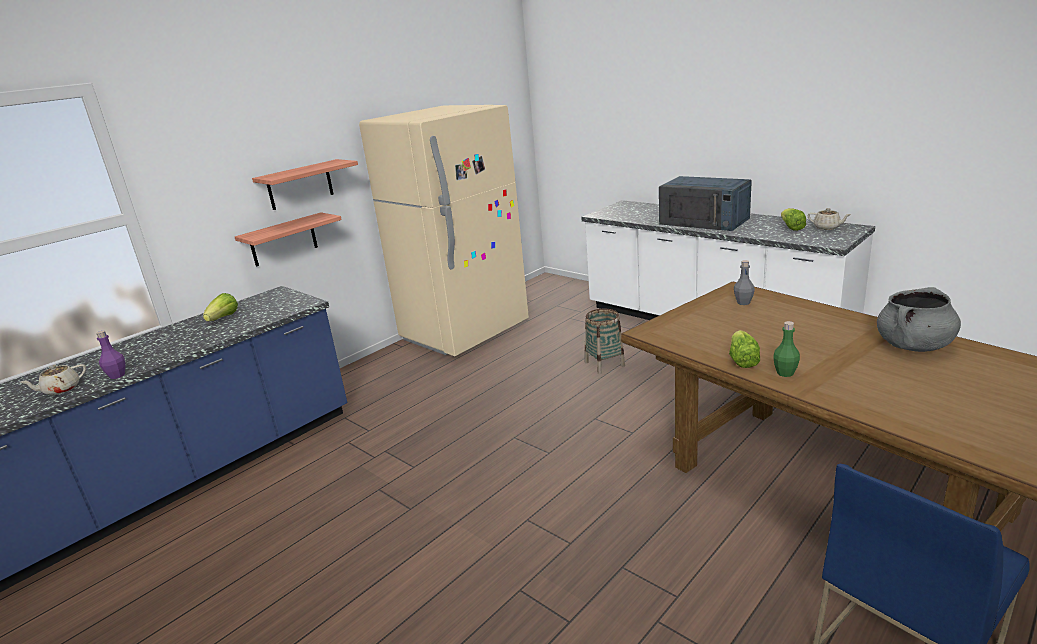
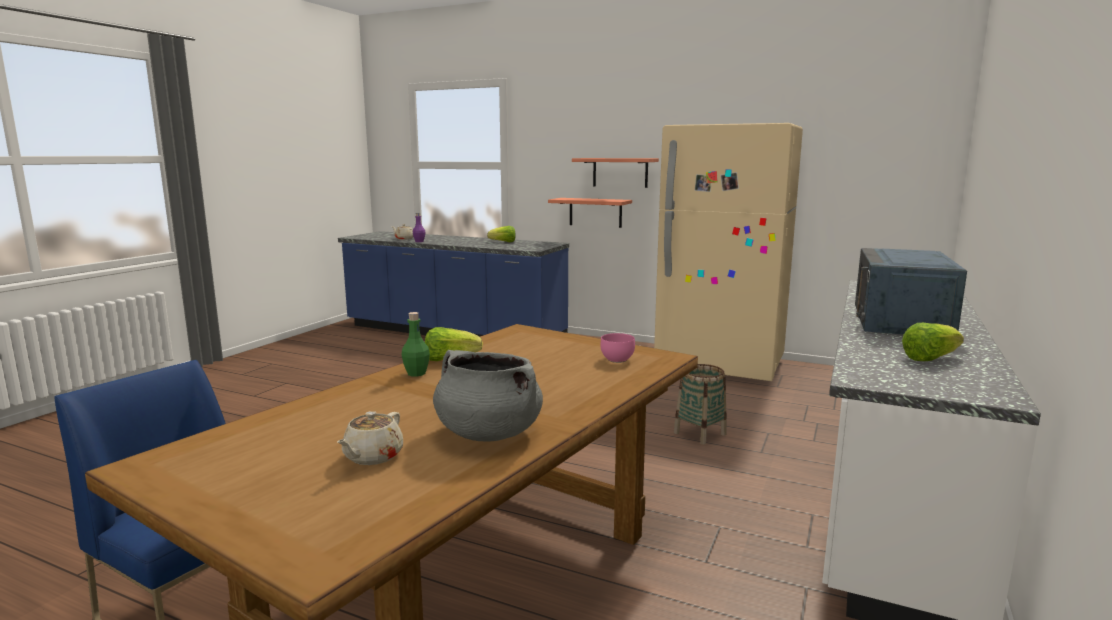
camera: 70 degrees right, 10 degrees down
grey bottle [734,260,755,305] -> pink bowl [600,333,635,363]
beige teapot [808,208,851,230] -> beige teapot moved to [337,411,403,465]

